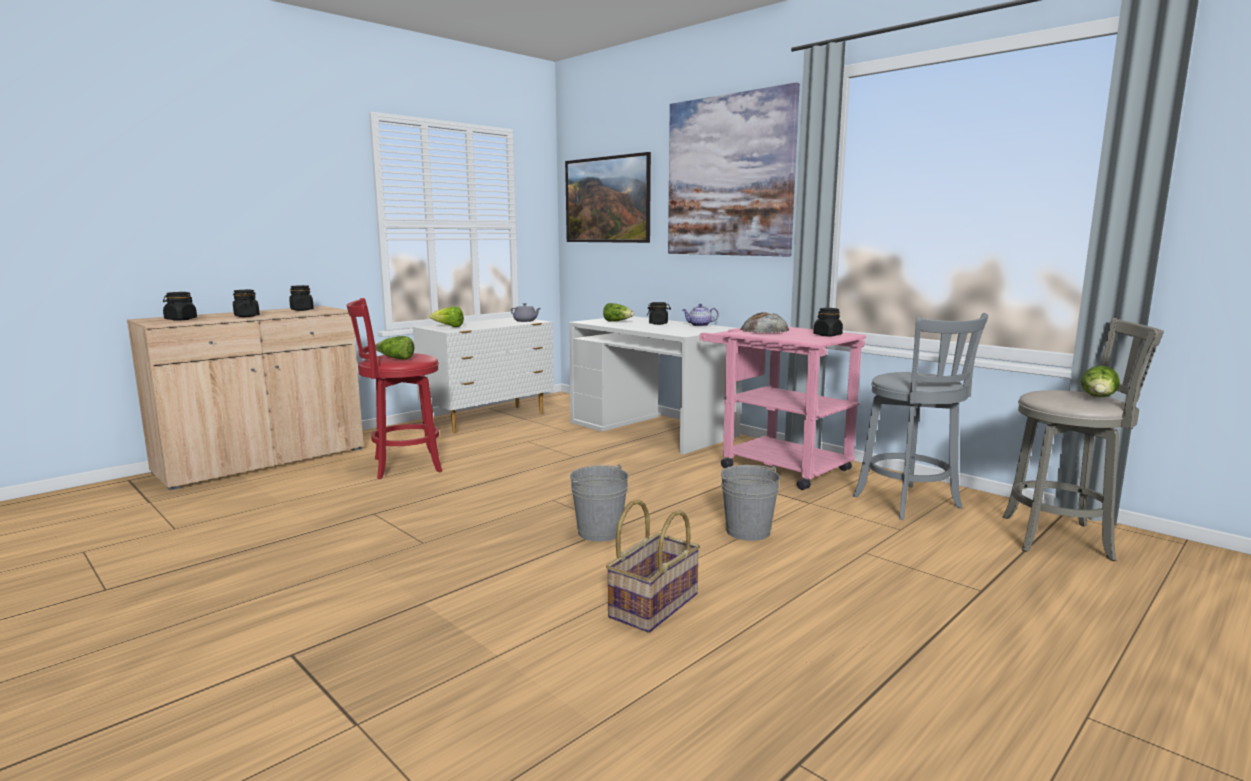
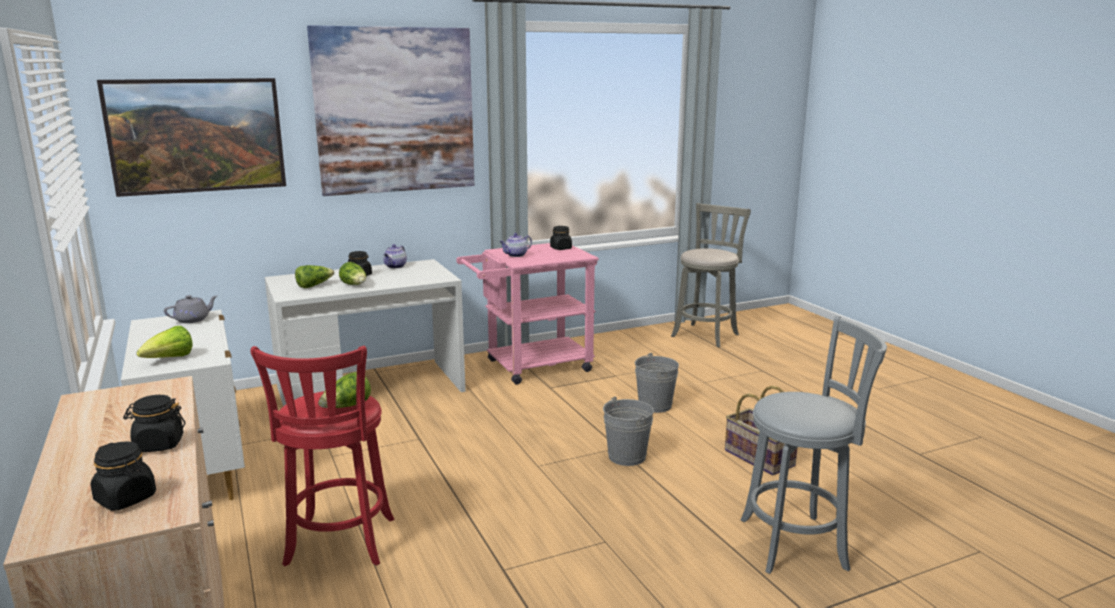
camera: 70 degrees left, 5 degrees up
black jar [289,285,314,311] -> none
bread [740,312,789,333] -> teapot [500,233,532,257]
grey stool [853,313,988,520] -> grey stool moved to [740,316,887,574]
lettuce [1081,366,1120,397] -> lettuce moved to [339,262,366,285]

